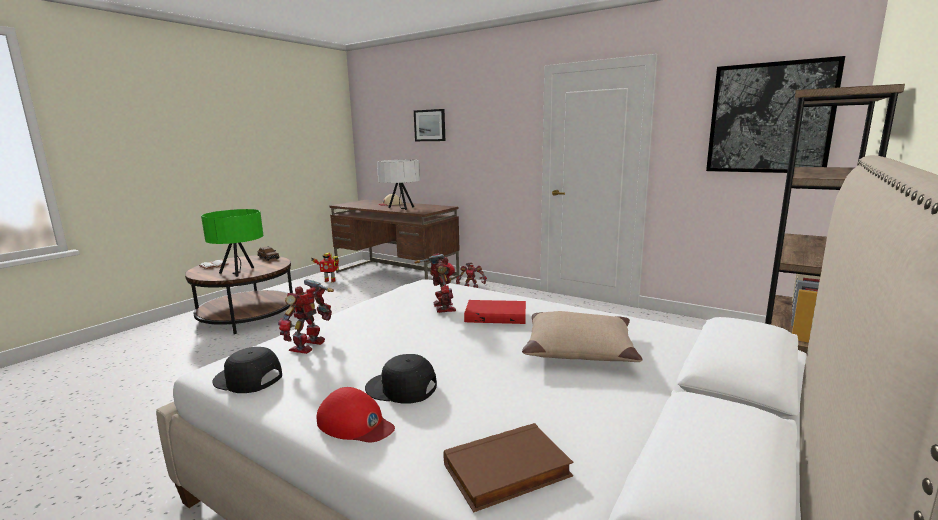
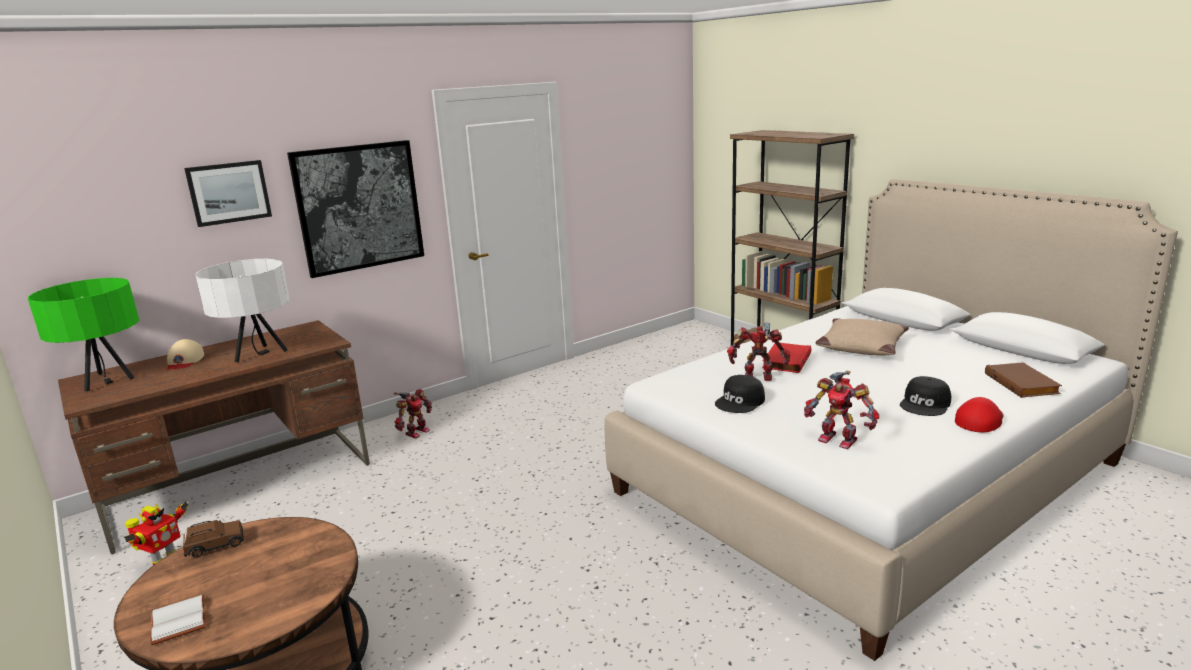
camera: 70 degrees left, 5 degrees up
green table lamp [201,209,263,277] -> green table lamp moved to [28,278,139,391]
black cap [213,347,282,393] -> black cap moved to [715,375,765,413]
picture [706,56,845,173] -> picture moved to [287,140,424,278]

